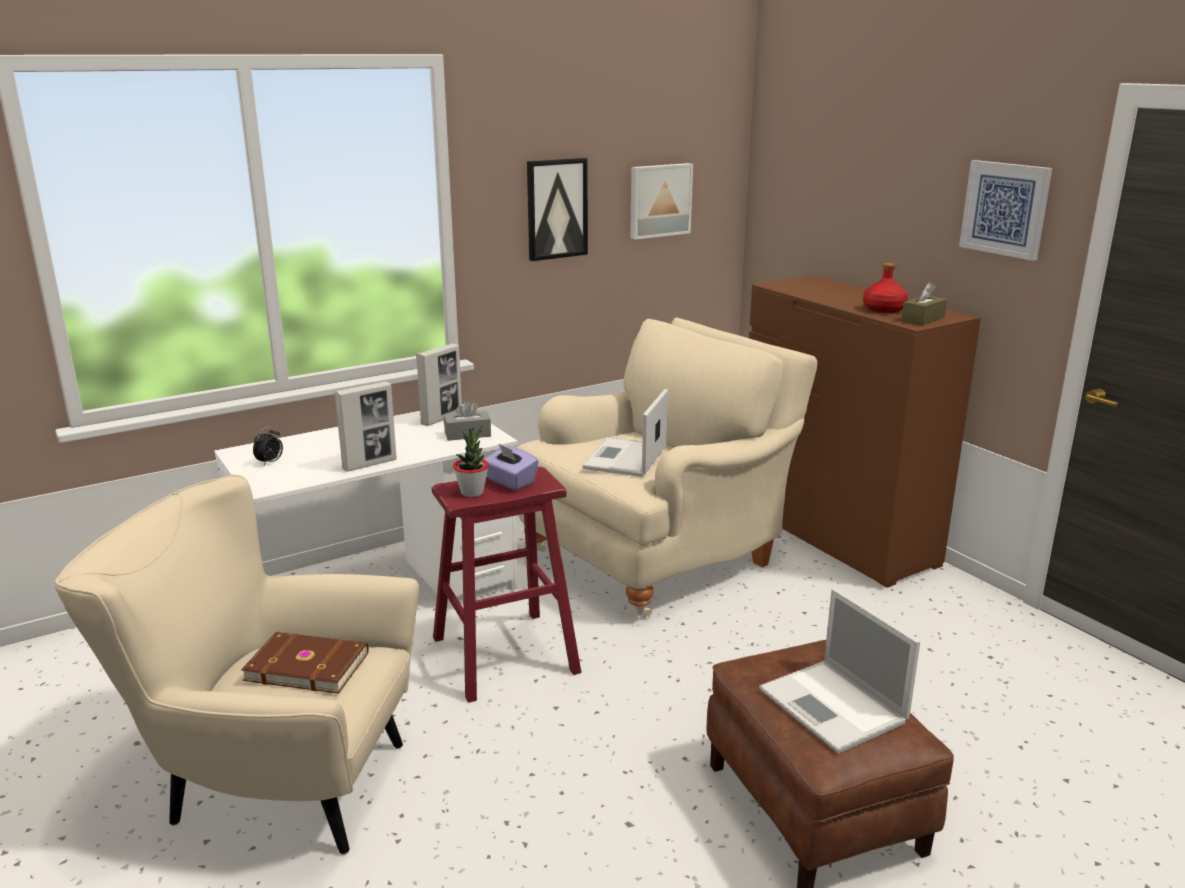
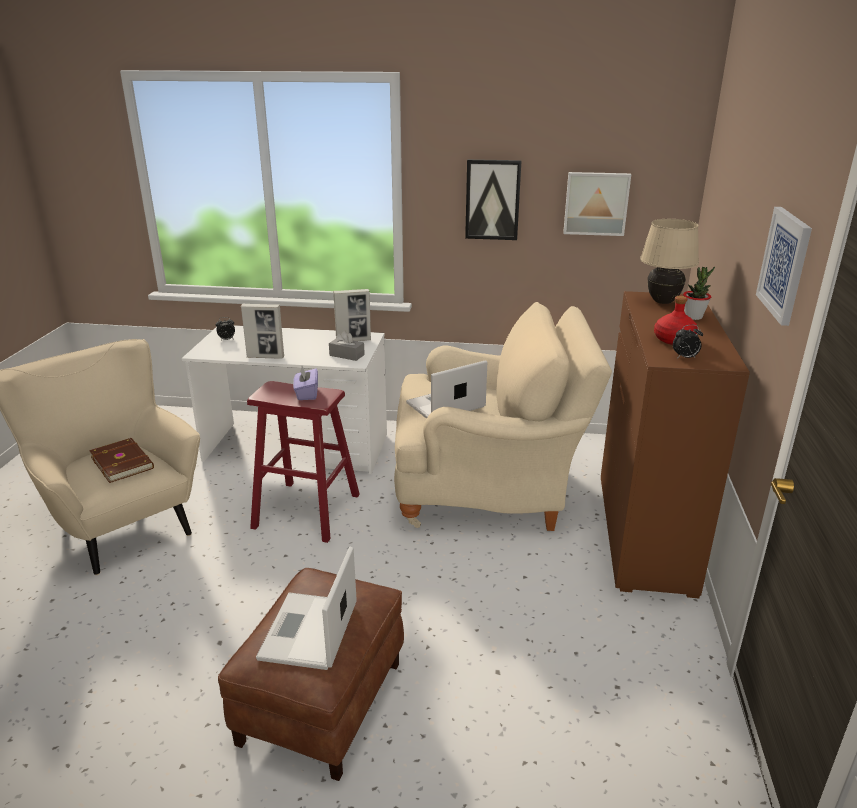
camera: 40 degrees right, 5 degrees up
potted plant [453,425,489,497] -> potted plant moved to [683,266,715,320]
brown tissue box [902,282,947,325] -> alarm clock [673,325,703,359]
none -> beige table lamp [640,219,699,304]

